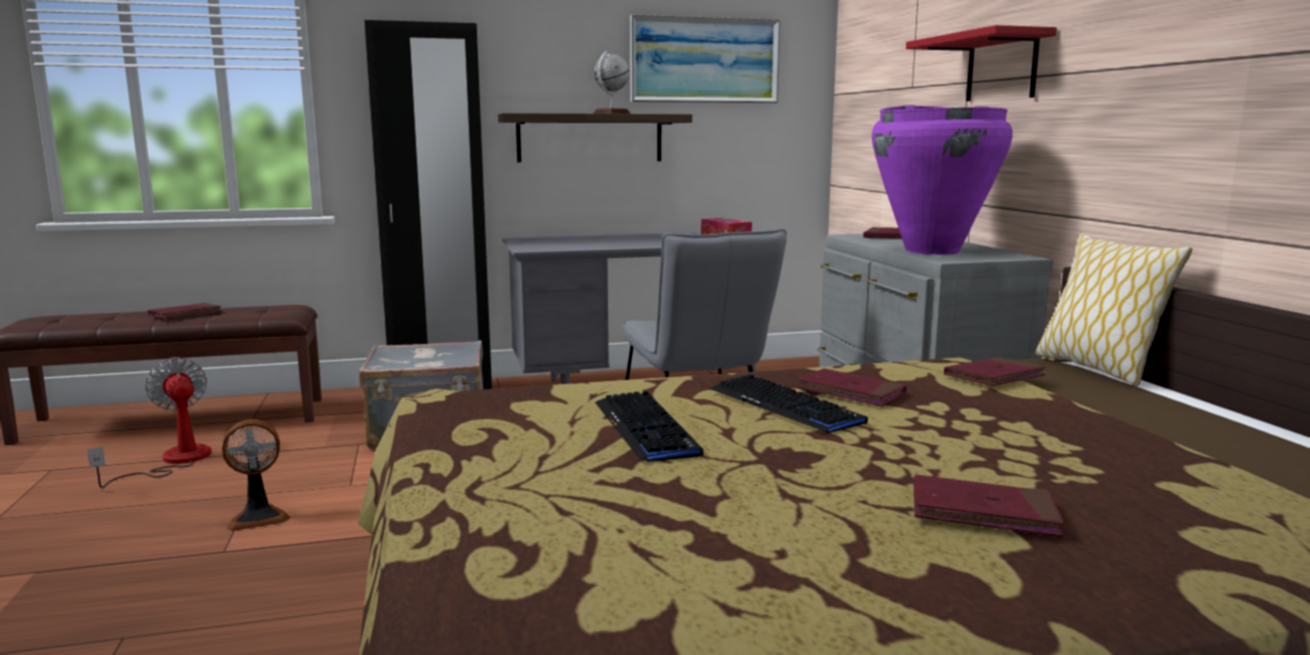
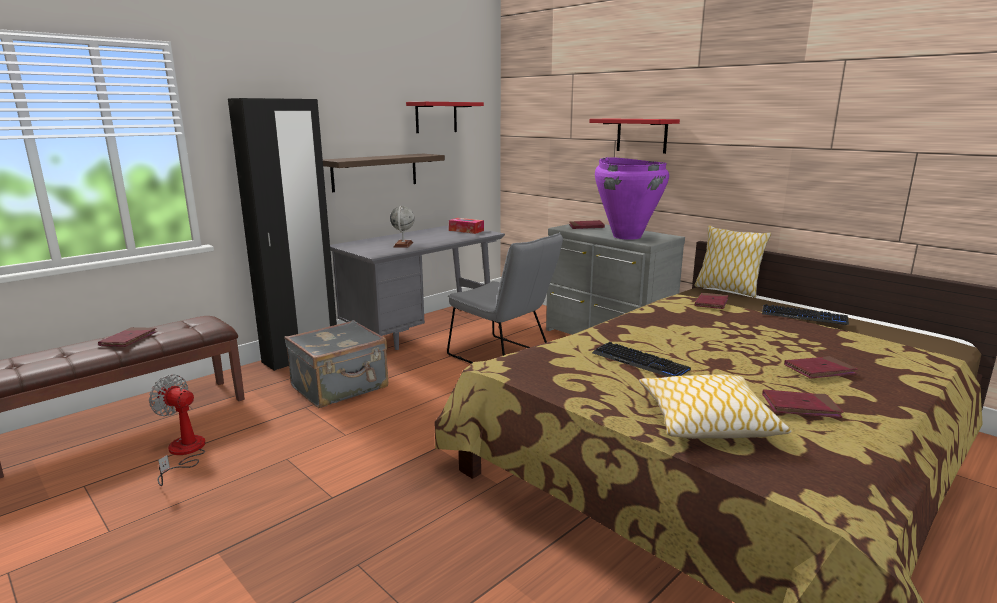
camera: 30 degrees left, 5 degrees up
fan [222,419,290,531] -> none
globe [593,51,631,114] -> globe moved to [390,206,415,248]
picture [630,15,780,103] -> red shelf [406,102,484,133]
keyboard [710,374,868,433] -> keyboard moved to [762,304,849,325]
red book [797,368,907,407] -> red book moved to [762,389,844,418]
none -> pillow [639,374,791,439]

